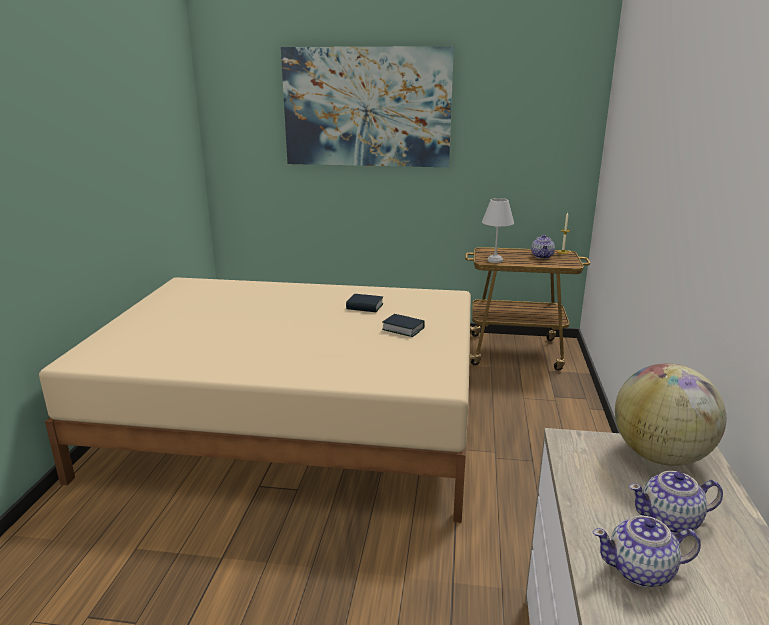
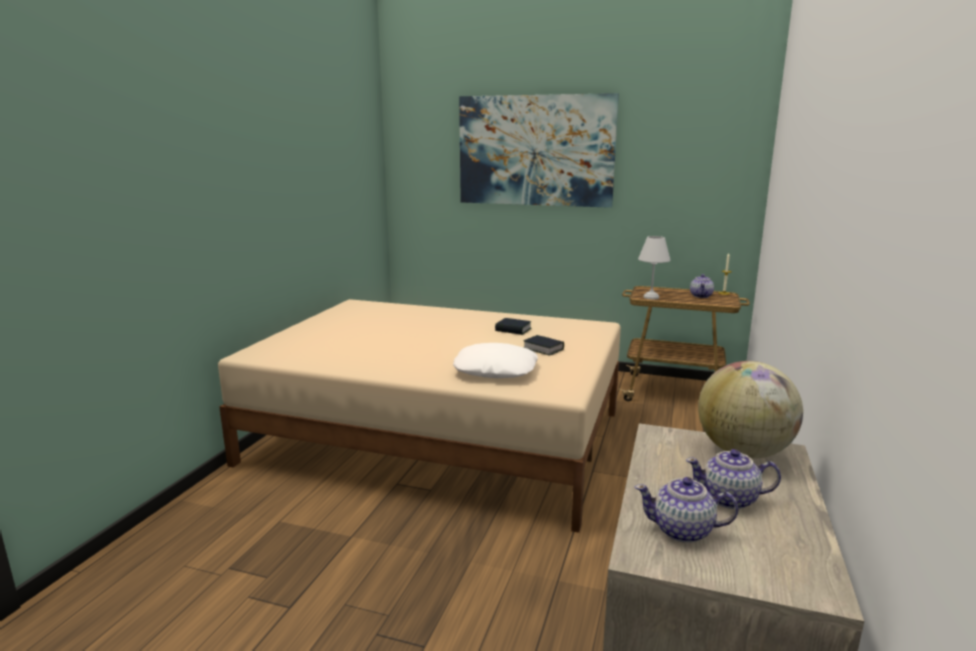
camera: 10 degrees right, 5 degrees down
none -> white pillow [453,343,538,378]

